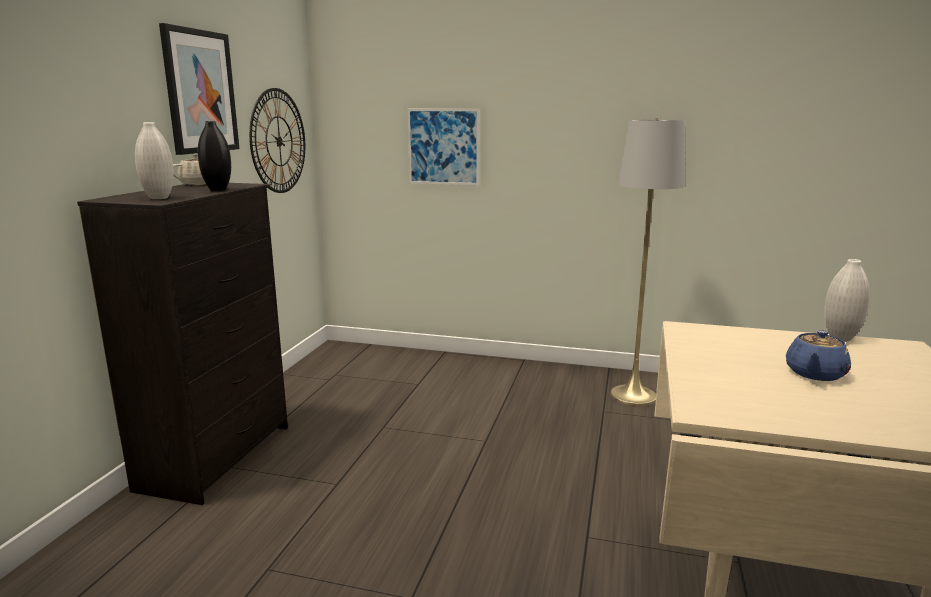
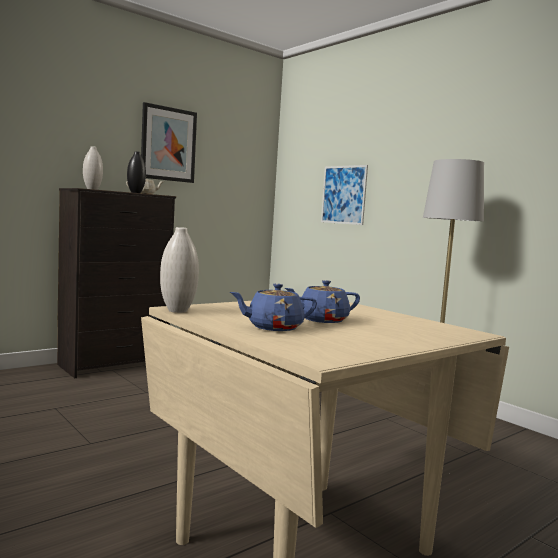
camera: 35 degrees right, 10 degrees down
wall clock [249,88,305,193] -> none
white vase [824,259,870,342] -> white vase moved to [160,227,199,313]
none -> blue teapot [230,284,317,331]

